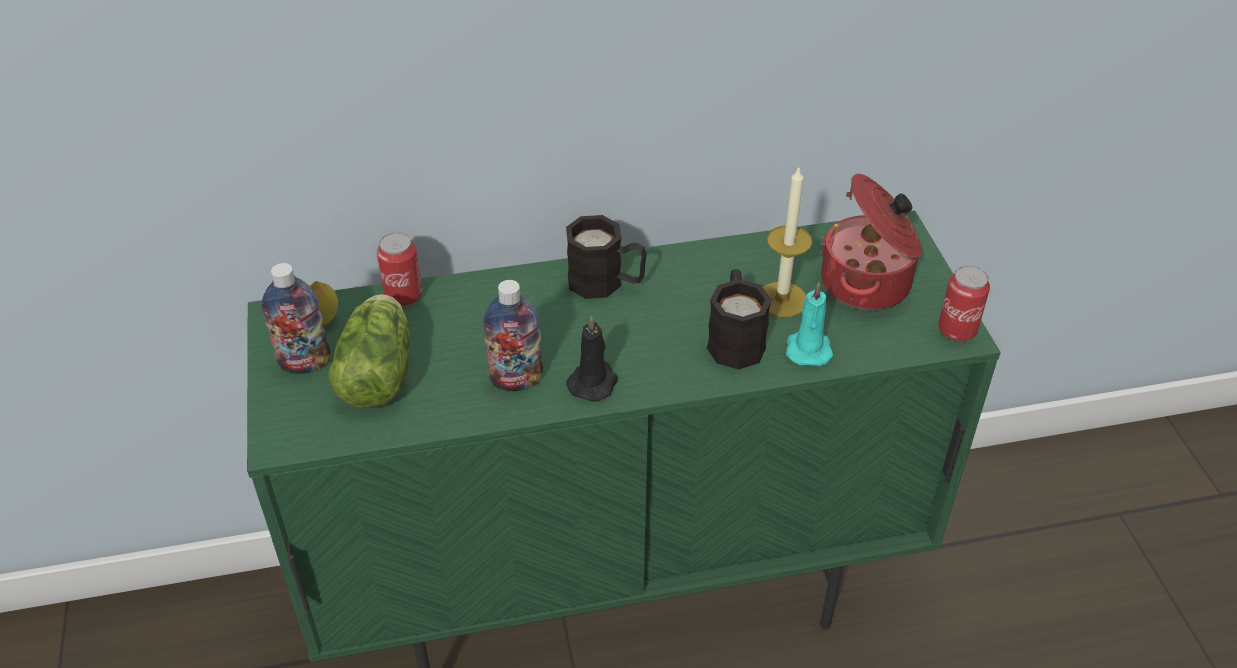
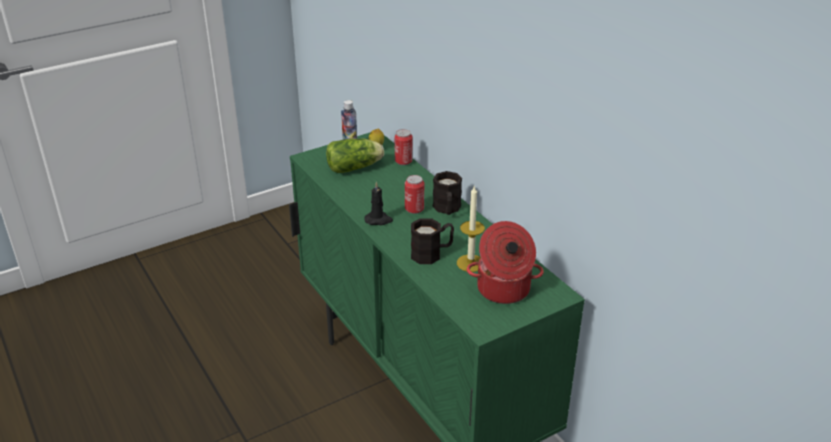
camera: 70 degrees right, 10 degrees down
bottle [483,280,543,391] -> none
turquoise candle [786,282,833,366] -> none
can [938,266,990,341] -> can moved to [405,175,424,214]

